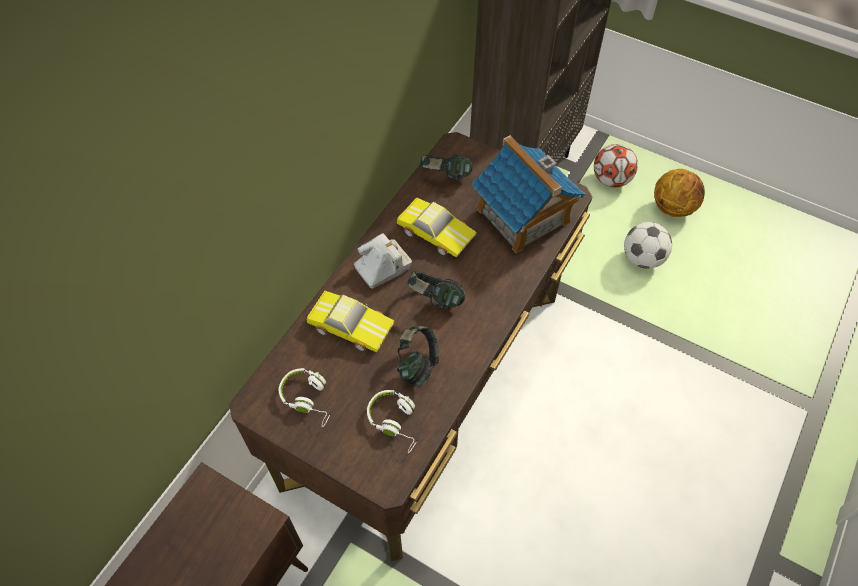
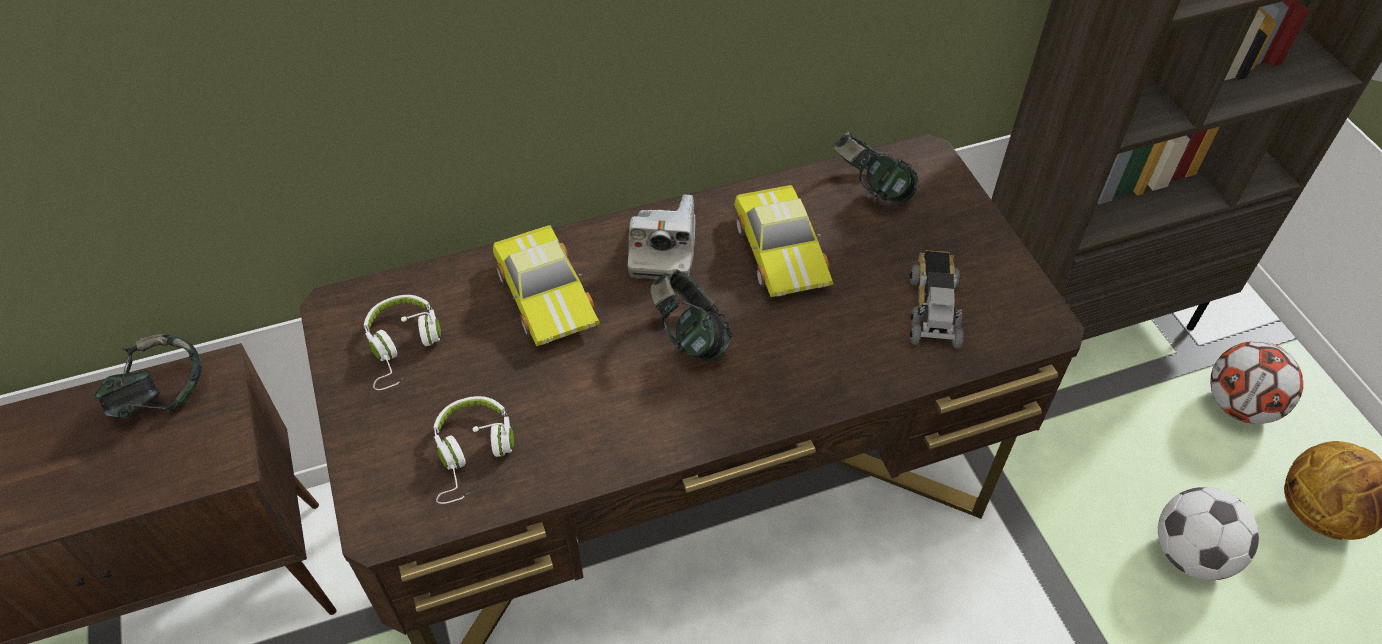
camera: 40 degrees right, 5 degrees down
camera [354,233,412,289] -> camera turned 90 degrees clockwise [628,195,696,280]
headphones [397,326,439,387] -> headphones moved to [94,334,201,419]
toy house [471,135,585,253] -> toy truck [909,250,964,349]

